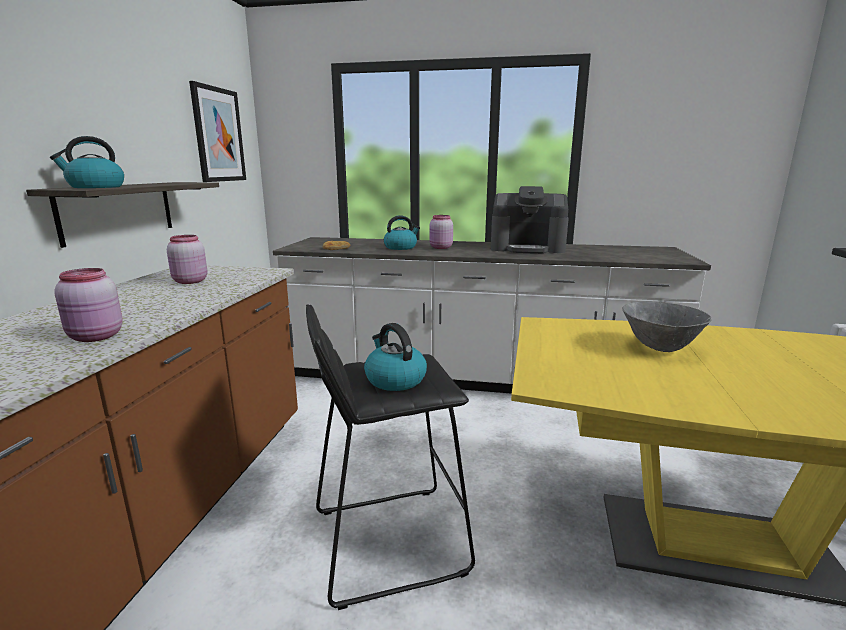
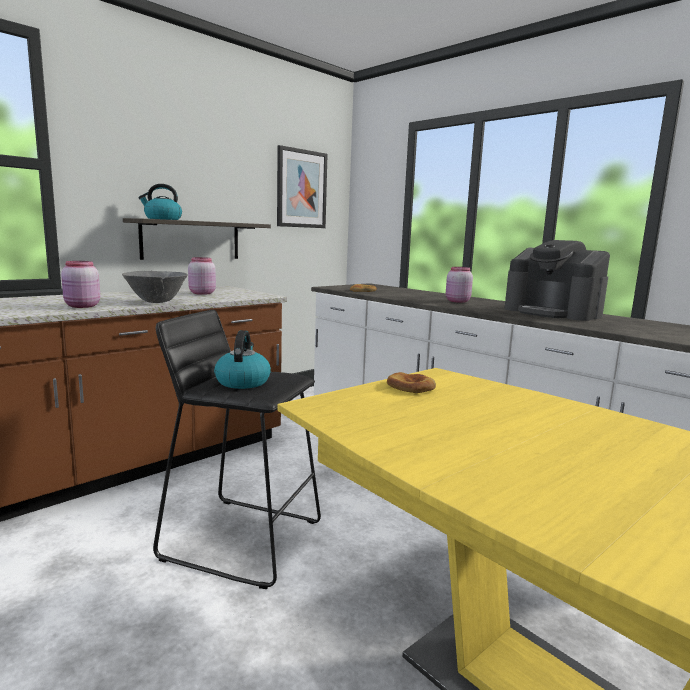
camera: 35 degrees right, 5 degrees down
kettle [384,215,420,250] -> none
grey bowl [622,301,712,352] -> grey bowl moved to [122,271,188,303]
none -> bread [387,372,436,393]

